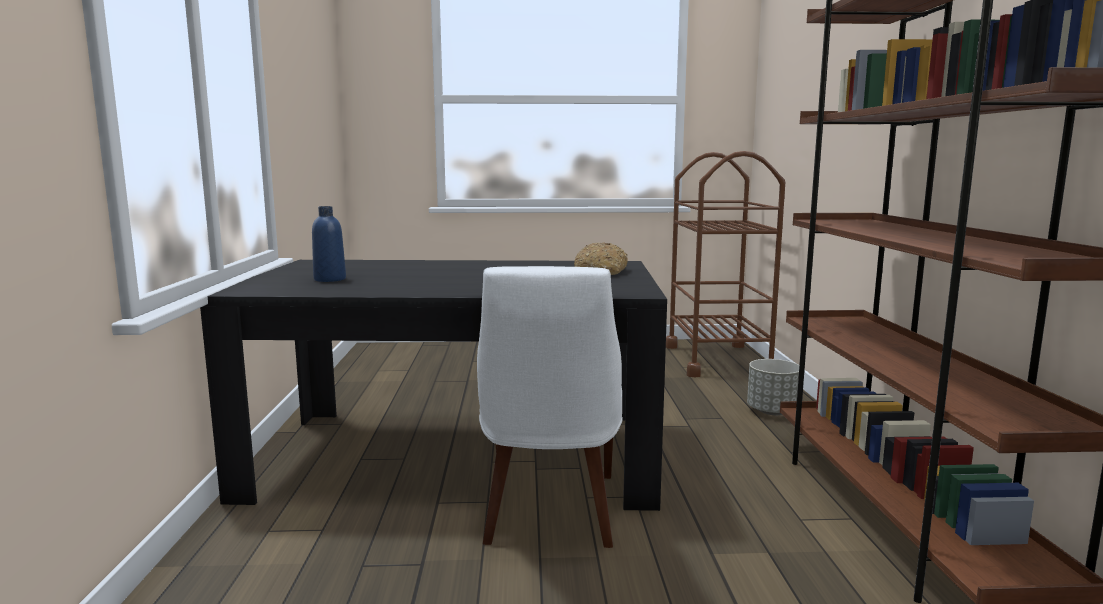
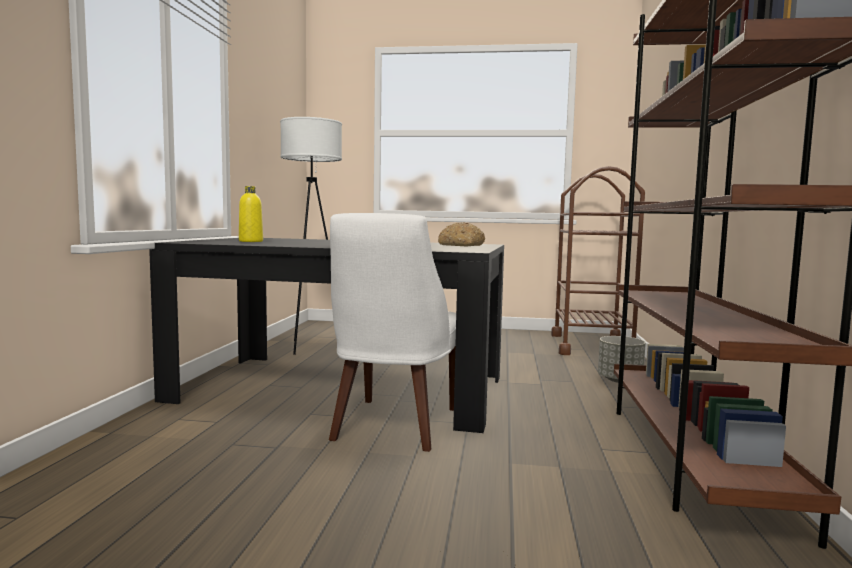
camera: 10 degrees right, 5 degrees down
blue bottle [312,206,346,282] -> yellow bottle [239,186,263,242]
none -> white floor lamp [280,117,342,355]

